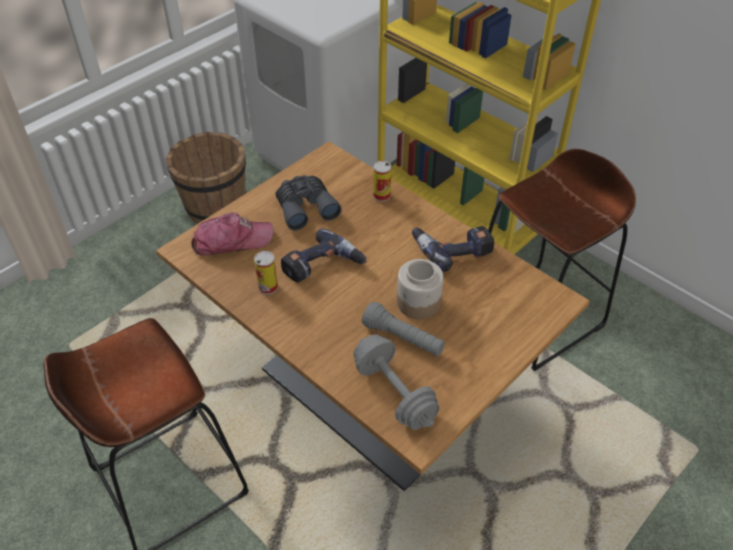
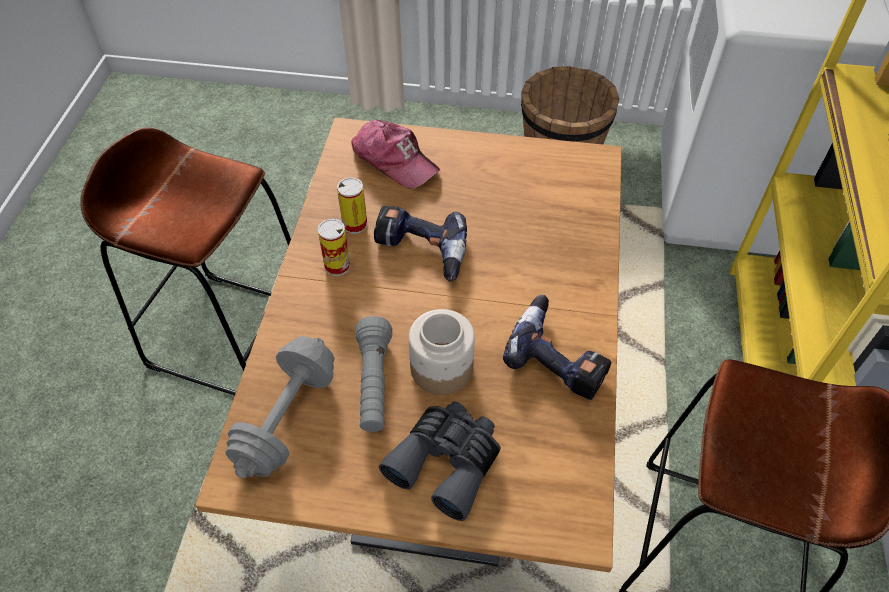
camera: 55 degrees right, 5 degrees up
grey binoculars [275,175,342,230] -> grey binoculars moved to [379,402,501,521]
can [373,161,391,202] -> can moved to [317,219,350,276]

